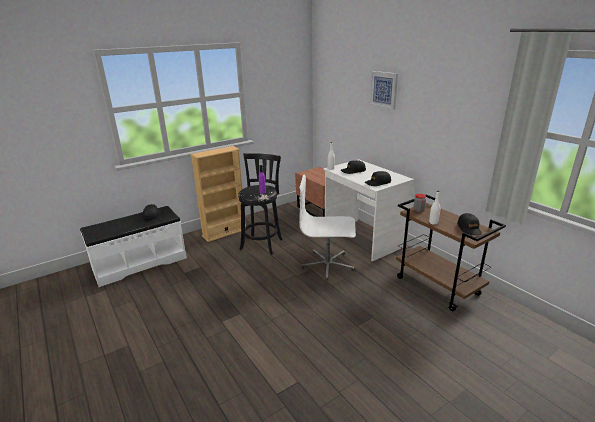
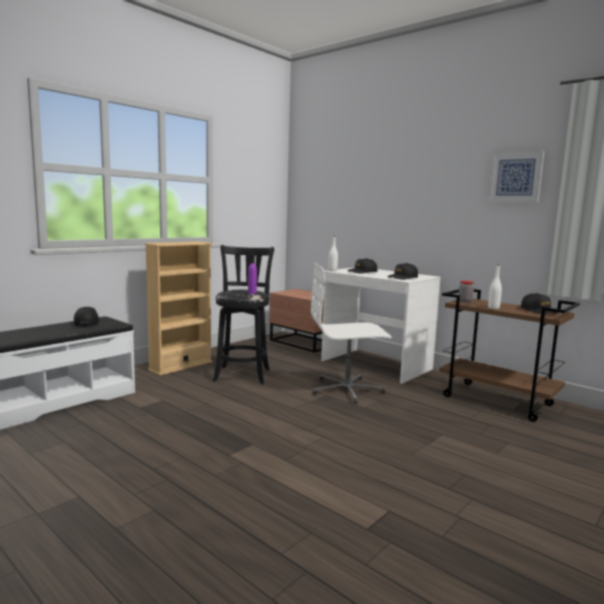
camera: 15 degrees left, 15 degrees down
picture [369,71,398,110] -> picture moved to [489,151,545,202]

